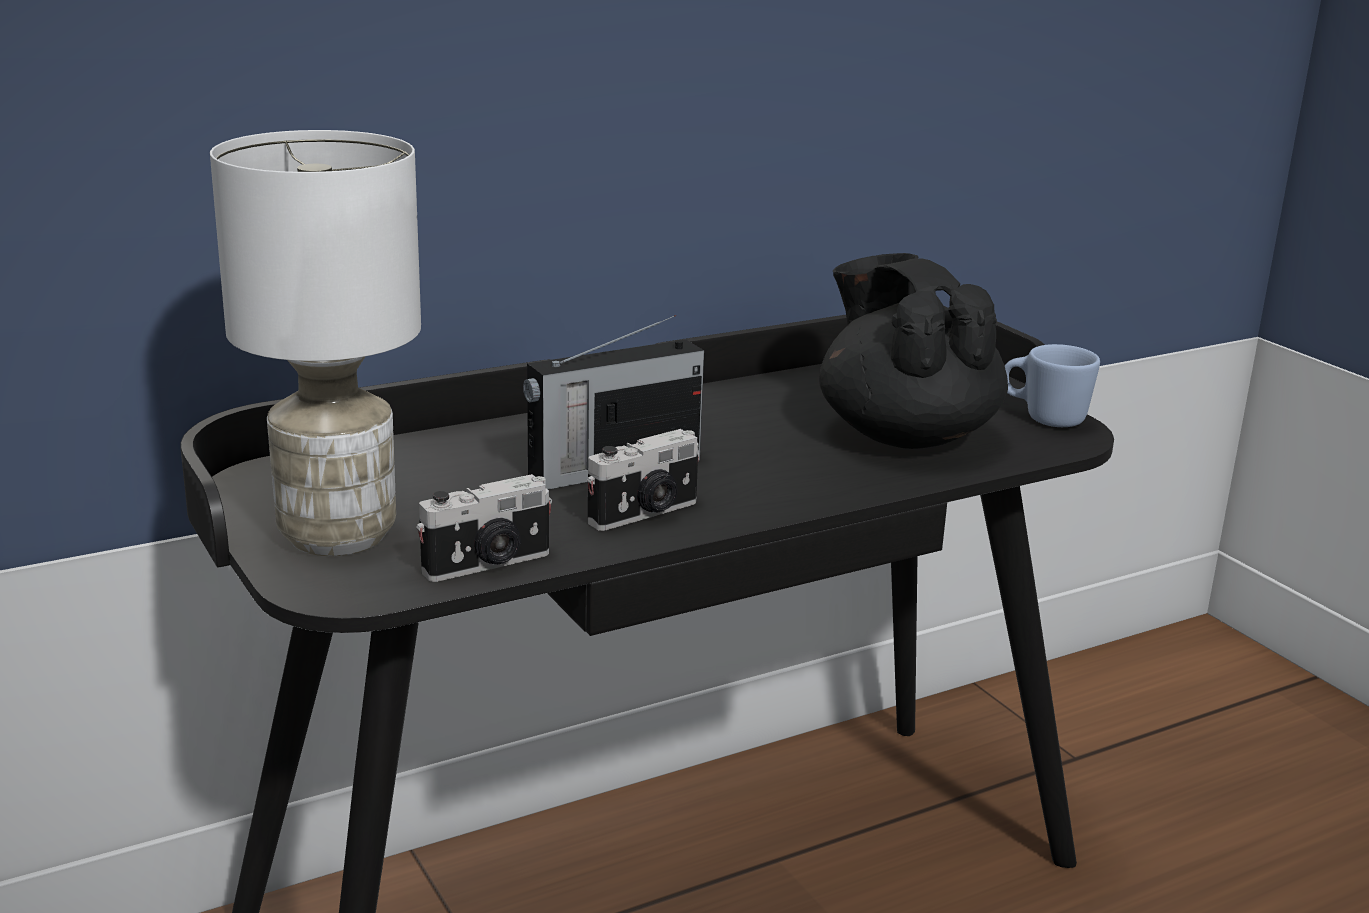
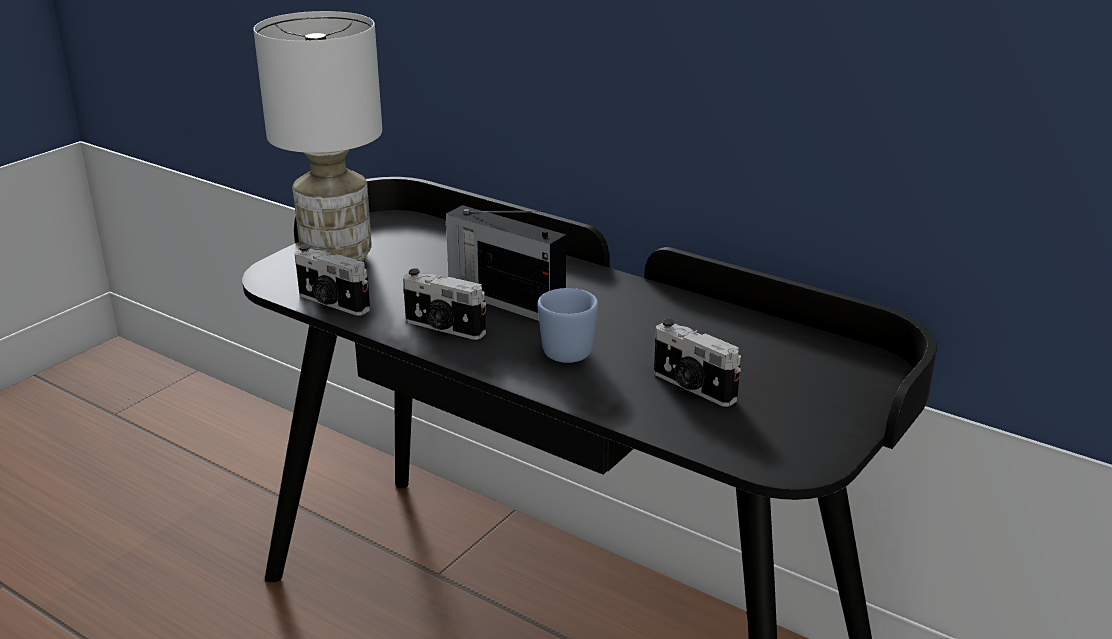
camera: 65 degrees right, 5 degrees up
black teapot [819,253,1008,449] -> camera [654,319,741,407]
blue mug [1005,344,1100,427] -> blue mug moved to [537,288,598,363]

